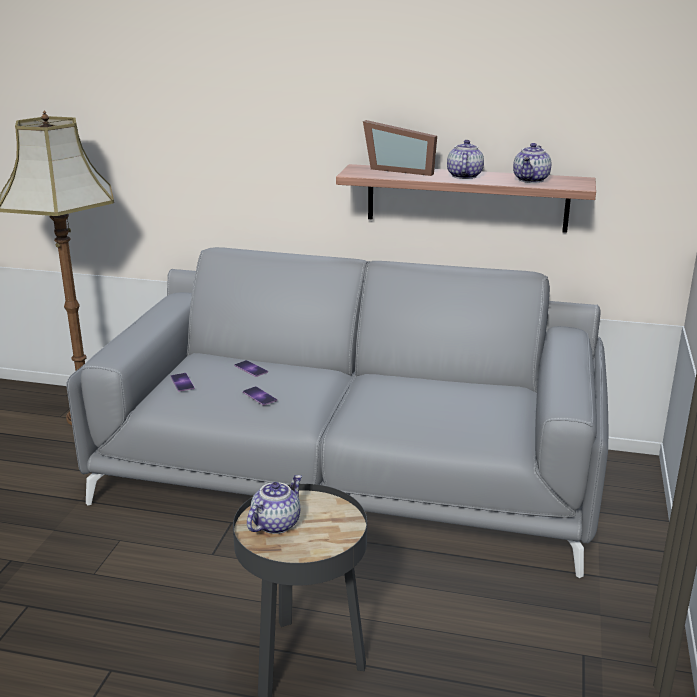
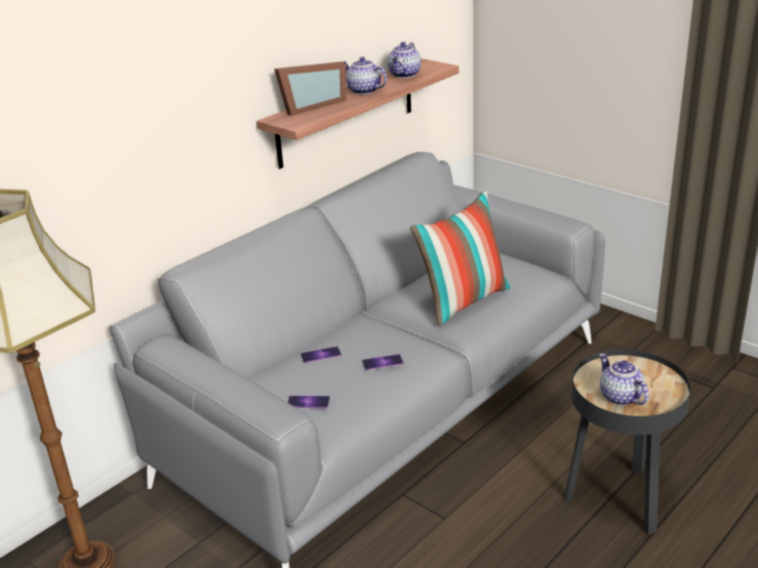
camera: 60 degrees left, 5 degrees up
teapot [513,143,551,183] -> teapot turned 60 degrees clockwise [387,42,421,78]
none -> pillow [410,190,511,327]

